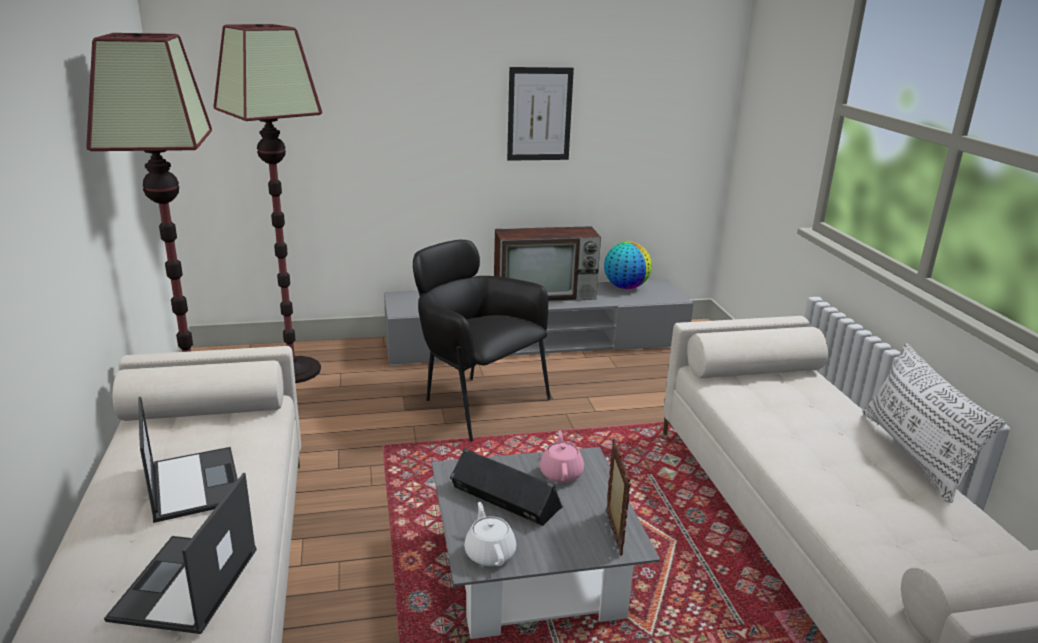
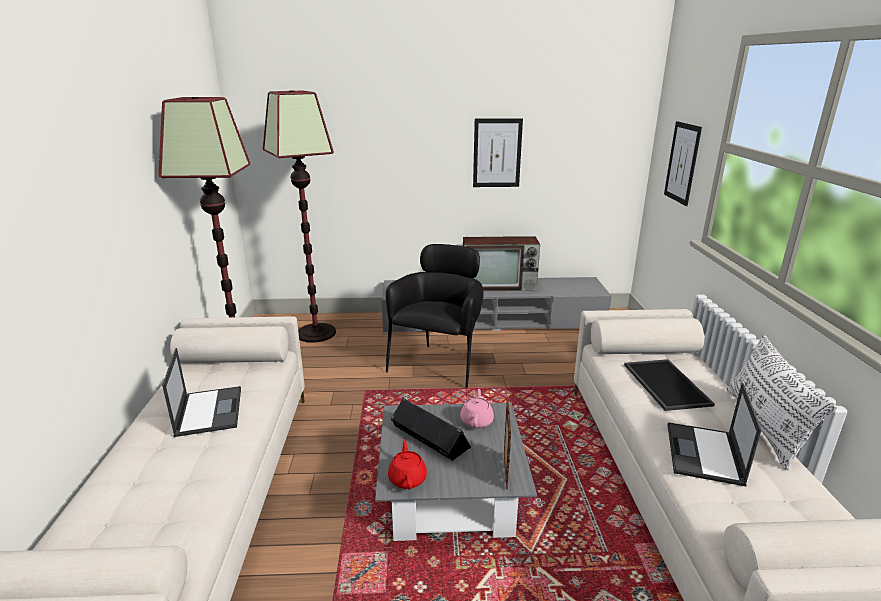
camera: 10 degrees right, 0 degrees up
laptop [104,473,257,634] -> laptop moved to [668,383,761,486]
black armchair [413,240,551,442] -> black armchair turned 60 degrees clockwise [385,244,484,388]
white teapot [464,502,516,566] -> red teapot [388,439,427,490]
globe [604,242,652,289] -> none
none -> tray [624,359,715,411]
none -> picture [664,121,702,206]

